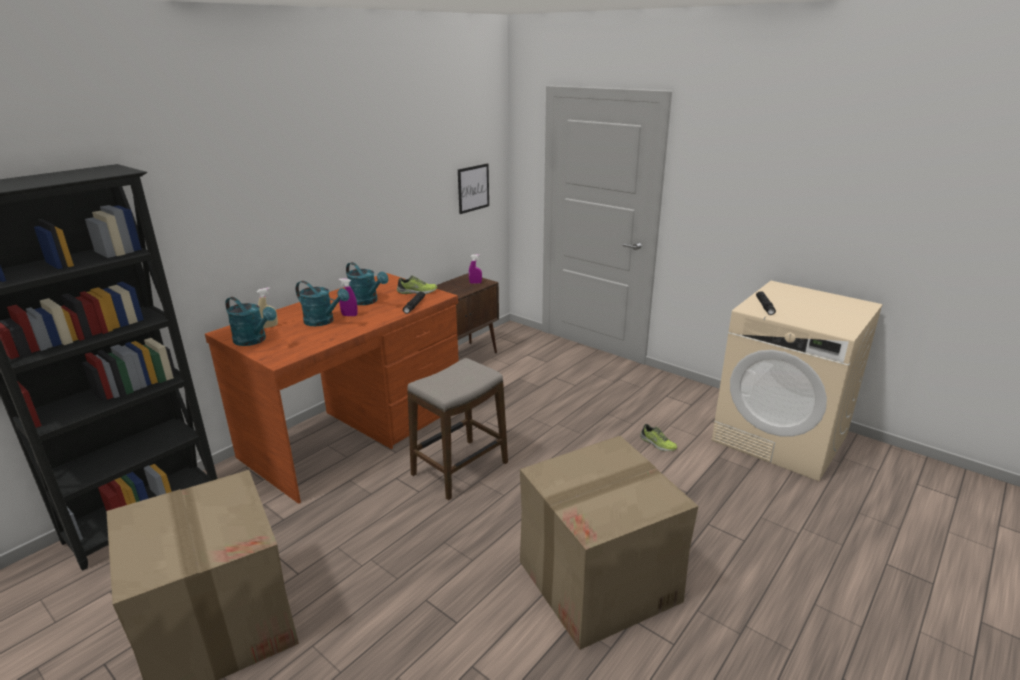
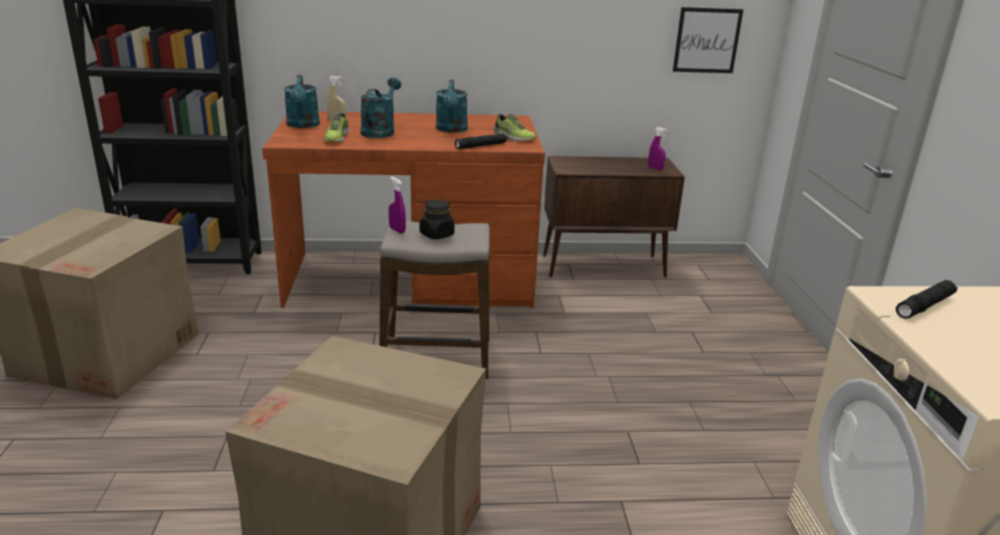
camera: 45 degrees right, 0 degrees up
turquoise watering can [296,281,349,326] -> turquoise watering can turned 150 degrees counterclockwise [360,77,401,138]
purple spray bottle [338,278,358,316] -> purple spray bottle moved to [388,177,406,234]
shoe [640,424,677,451] -> shoe moved to [324,113,349,142]
none -> black jar [420,200,455,239]

